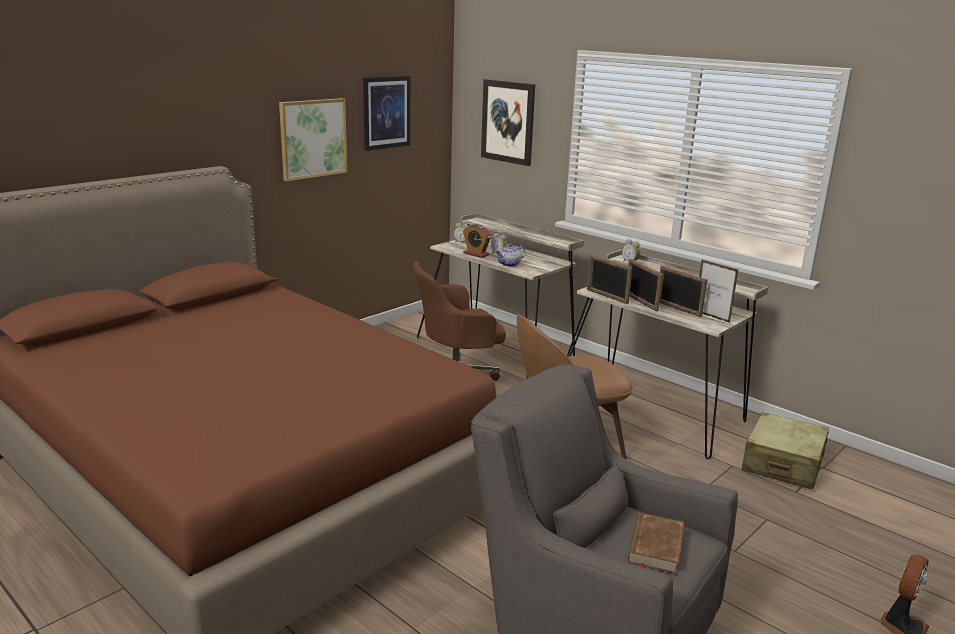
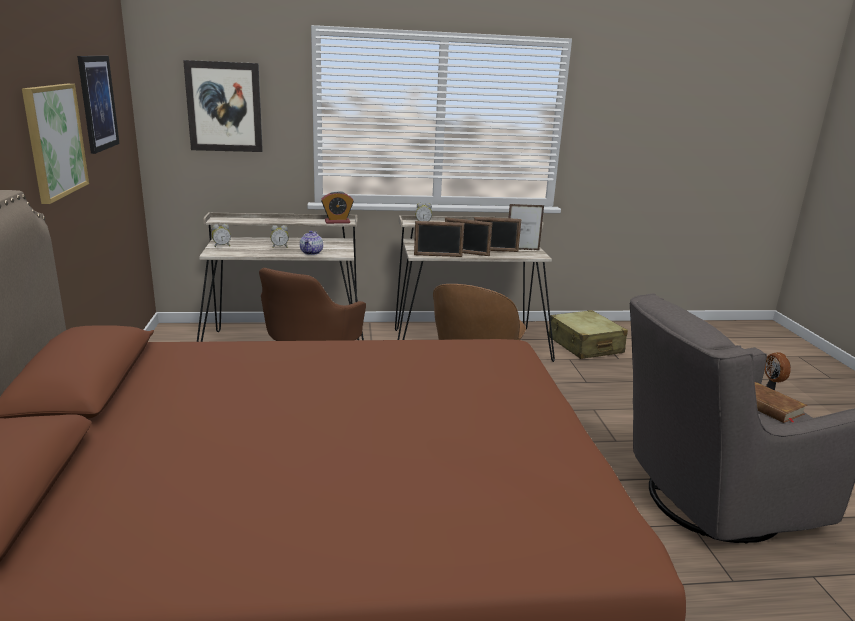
camera: 50 degrees left, 0 degrees up
alarm clock [463,224,491,258] -> alarm clock moved to [321,191,354,224]

